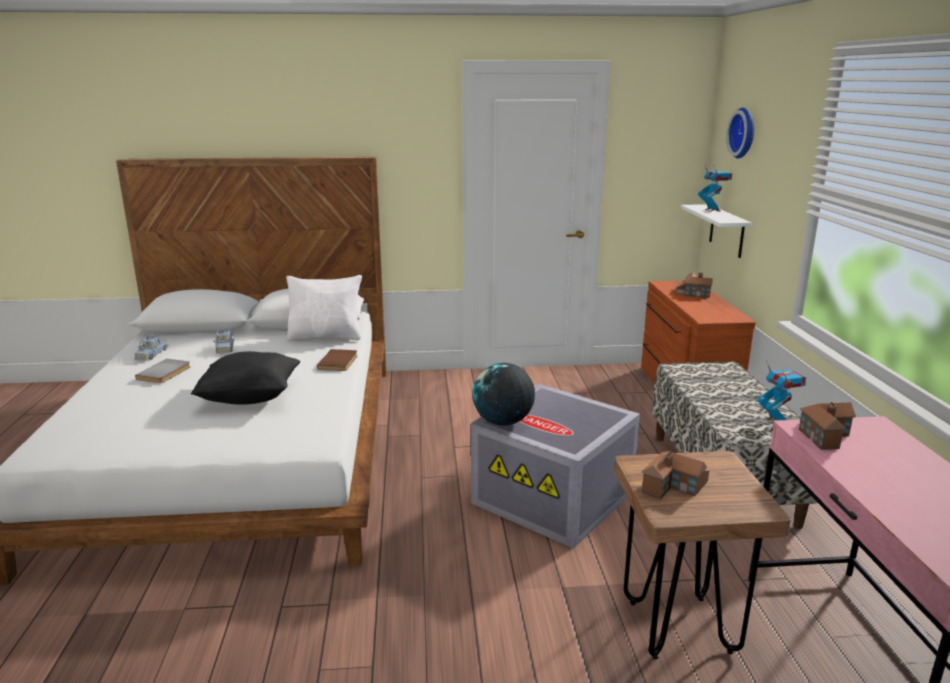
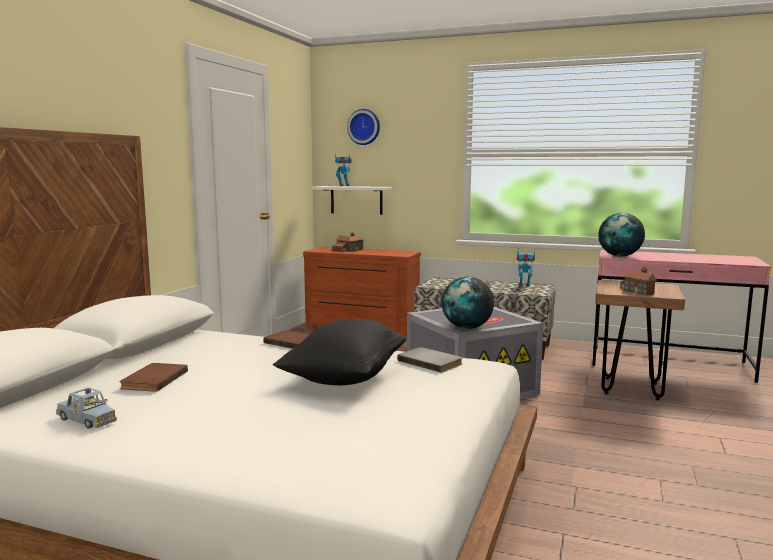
camera: 65 degrees left, 10 degrees down
grey book [135,359,190,383] -> grey book moved to [397,347,463,373]
blue toy car [213,330,234,354] -> brown book [120,363,188,392]
white pillow [286,275,362,340] -> none
toy house [799,402,856,450] -> globe [598,213,645,257]

